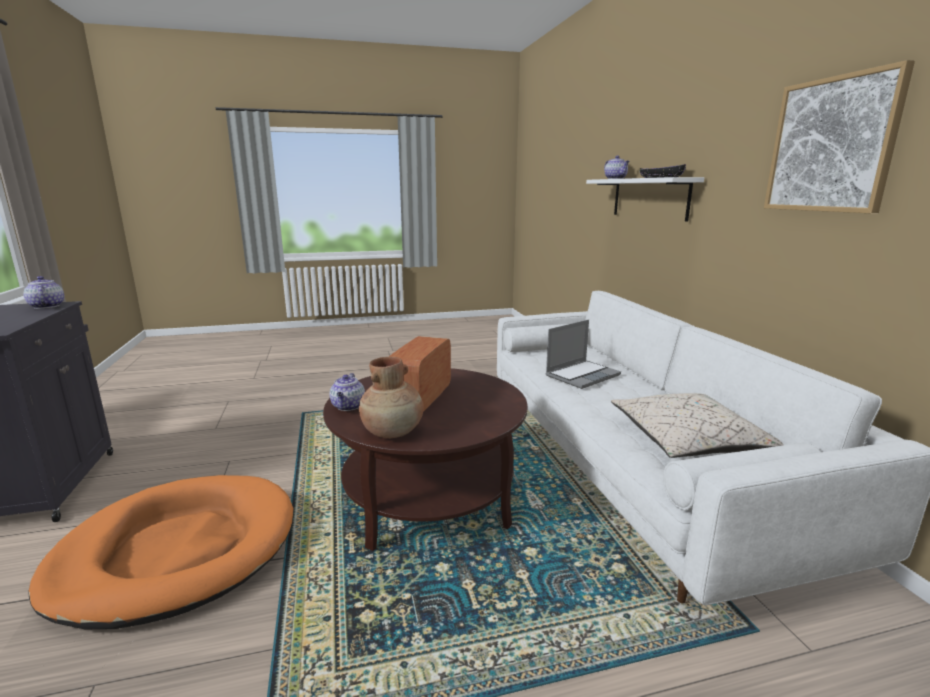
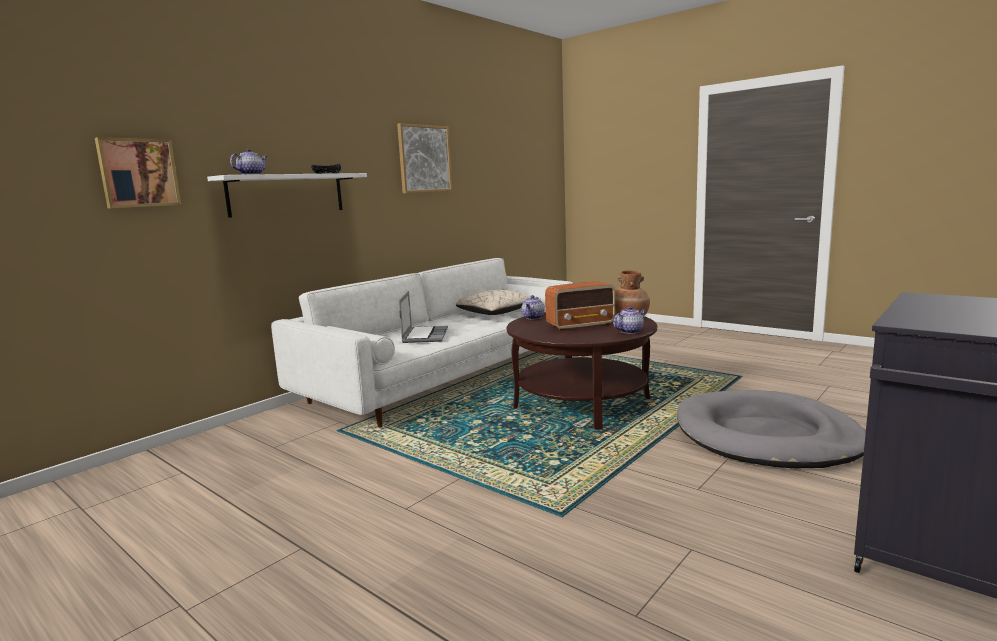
camera: 125 degrees left, 5 degrees down
teapot [24,276,64,309] -> teapot moved to [521,295,545,319]
orange dog bed [28,475,293,630] -> grey dog bed [677,390,866,468]
laptop [546,320,621,389] -> laptop turned 75 degrees clockwise [399,291,448,343]
none -> picture [95,137,181,208]

